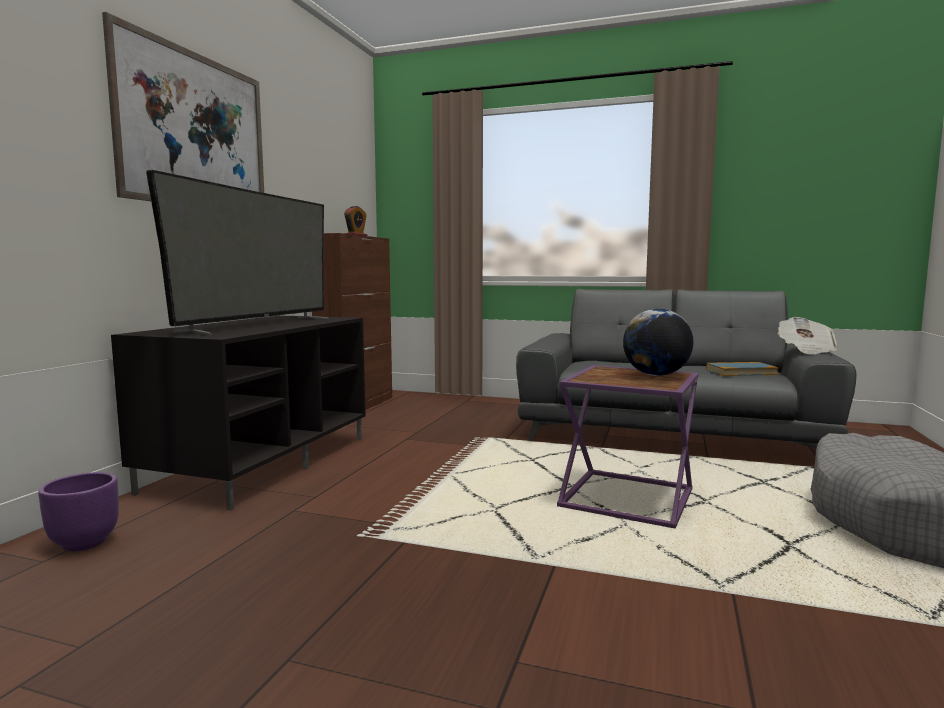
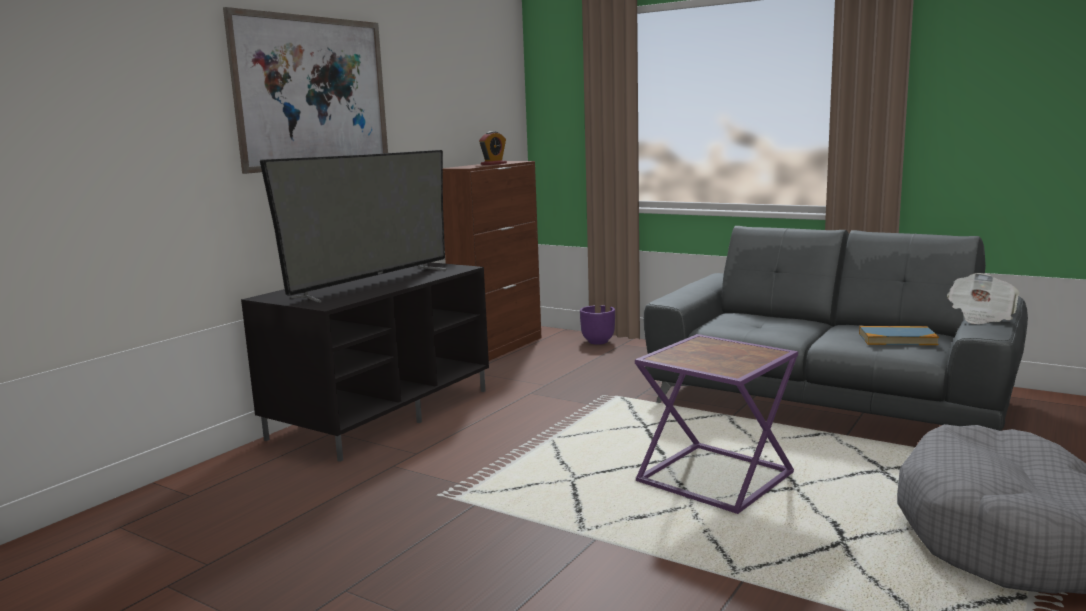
camera: 15 degrees right, 5 degrees up
purple planter [38,472,119,551] -> purple planter moved to [580,305,615,345]
globe [623,309,693,376] -> none

